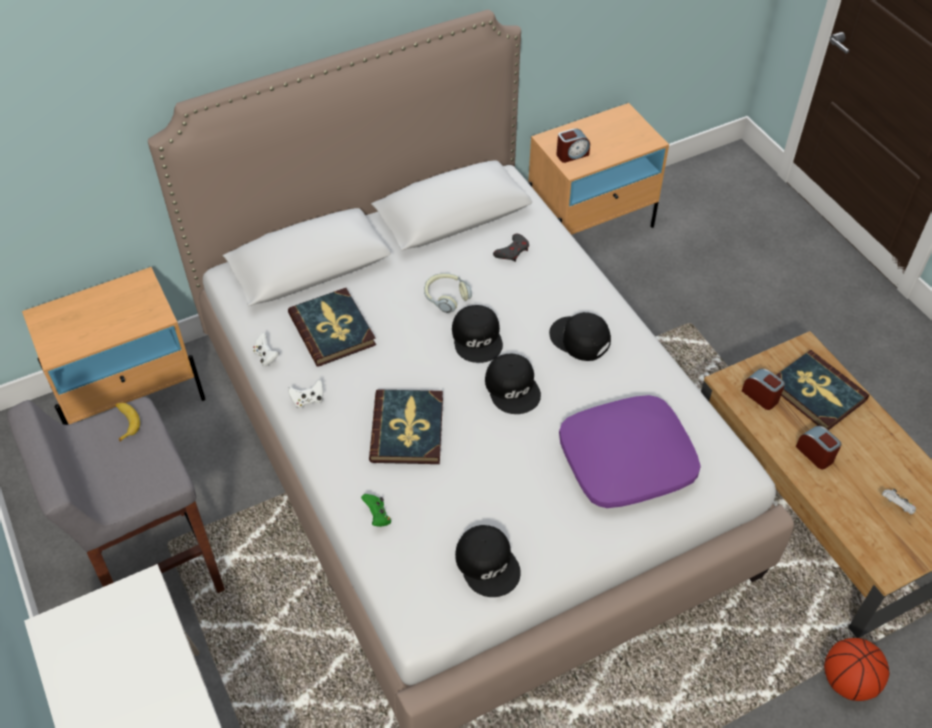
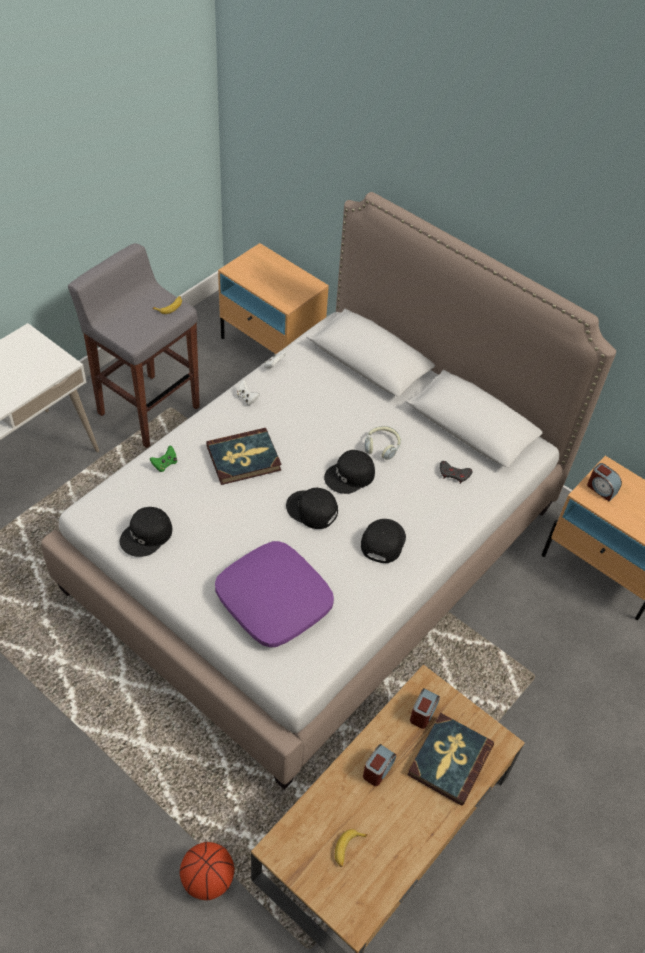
camera: 65 degrees right, 0 degrees up
book [288,288,376,367] -> none
black cap [485,354,541,414] -> black cap turned 75 degrees clockwise [286,488,338,529]
white game controller [882,489,916,515] -> banana [335,829,367,867]

